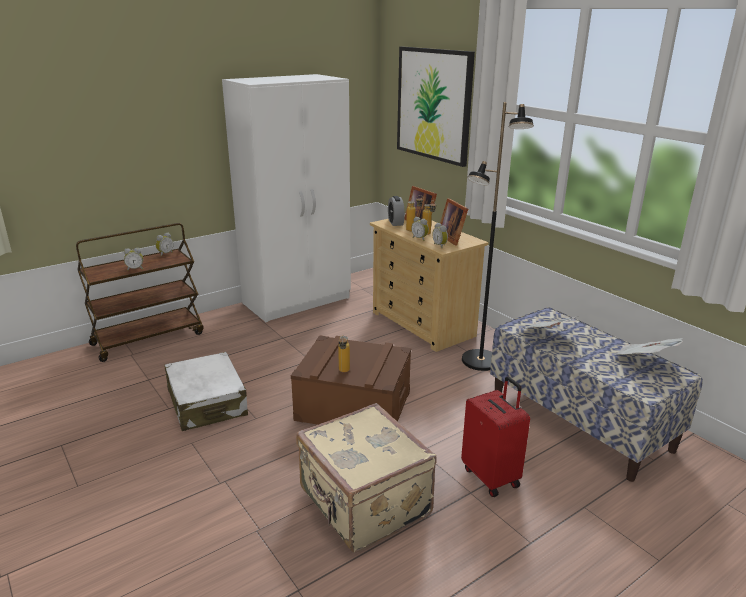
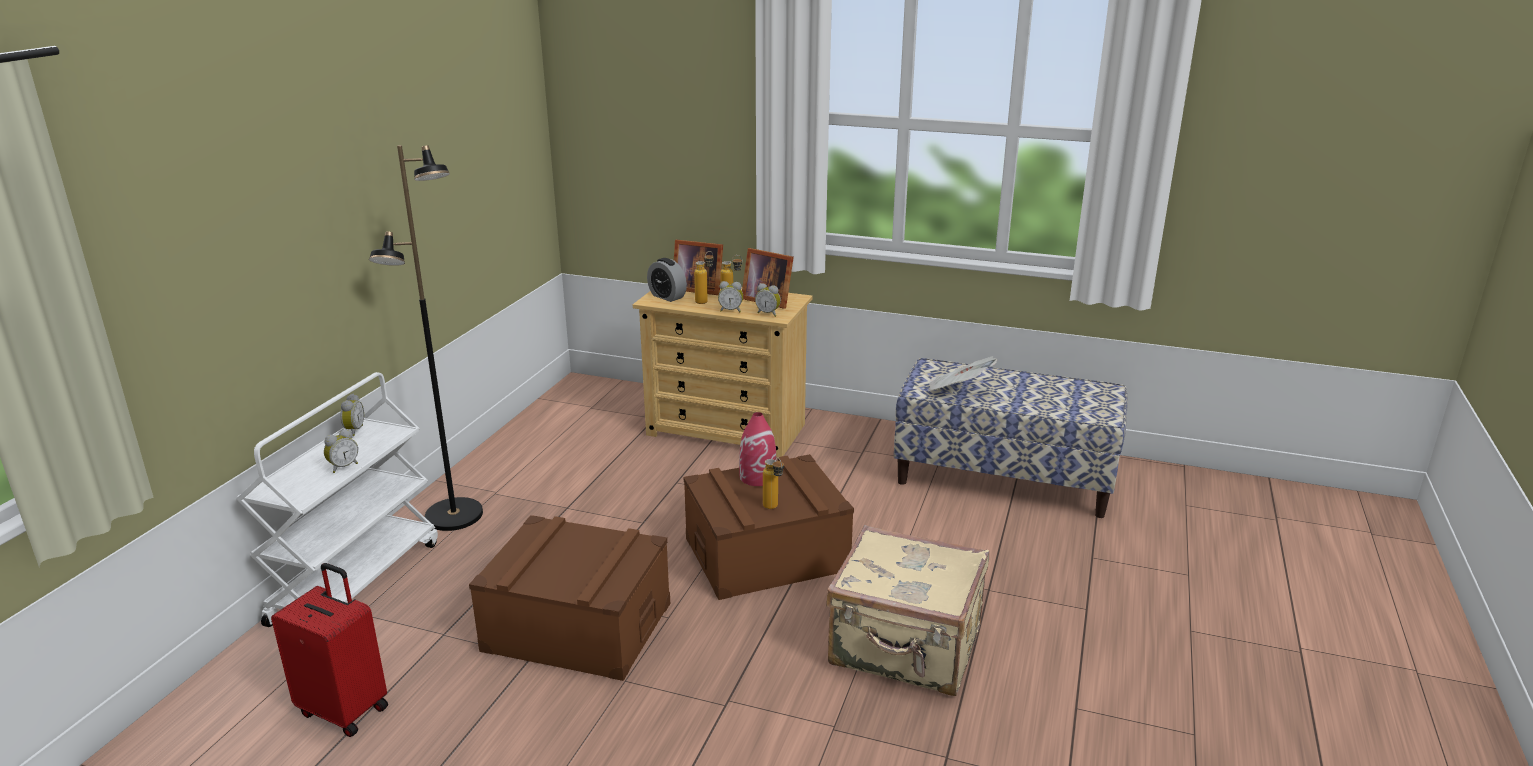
camera: 35 degrees left, 0 degrees up
brown cart [76,223,203,362] -> white cart [236,372,438,627]
white suitcase [164,352,248,431] -> brown storage box [469,515,670,681]
white wardrobe [222,74,351,322] -> none
picture [397,47,475,167] -> none
red suitcase [461,376,530,497] -> red suitcase moved to [271,563,388,737]
black floor lamp [462,102,534,371] -> black floor lamp moved to [369,145,483,531]
newspaper [614,338,683,355] -> none
none -> red vase [739,412,777,486]

